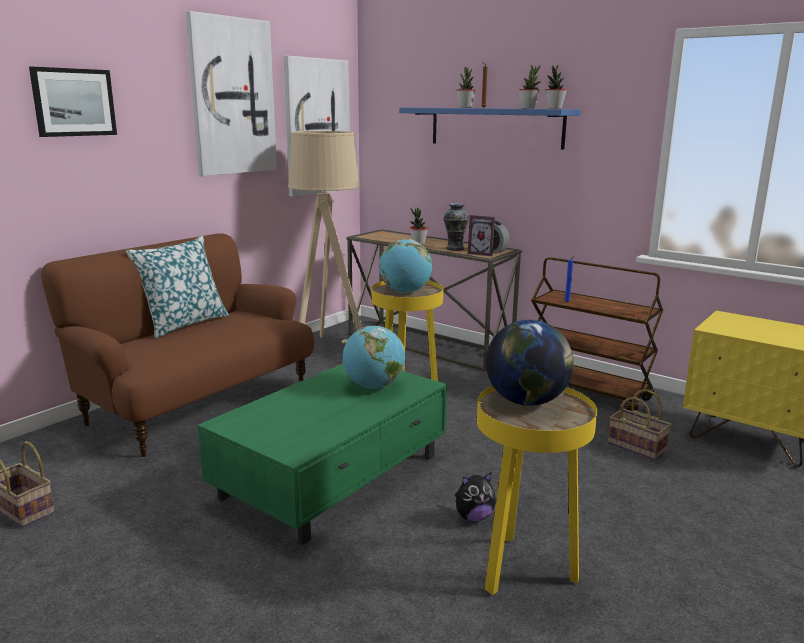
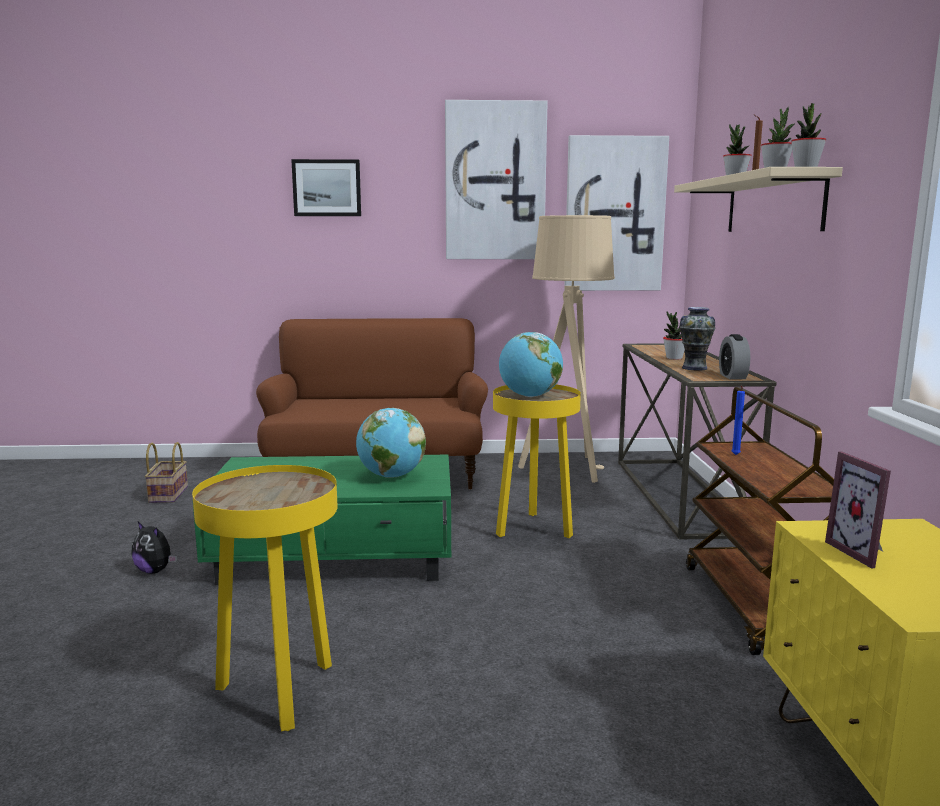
camera: 50 degrees right, 5 degrees down
pillow [126,236,229,339] -> none
blue shelf [399,108,581,150] -> beige shelf [674,167,843,232]
plush toy [455,472,496,522] -> plush toy moved to [131,522,177,574]
picture frame [468,215,495,256] -> picture frame moved to [825,452,891,569]
globe [486,320,574,406] -> none
basket [608,389,671,460] -> none

